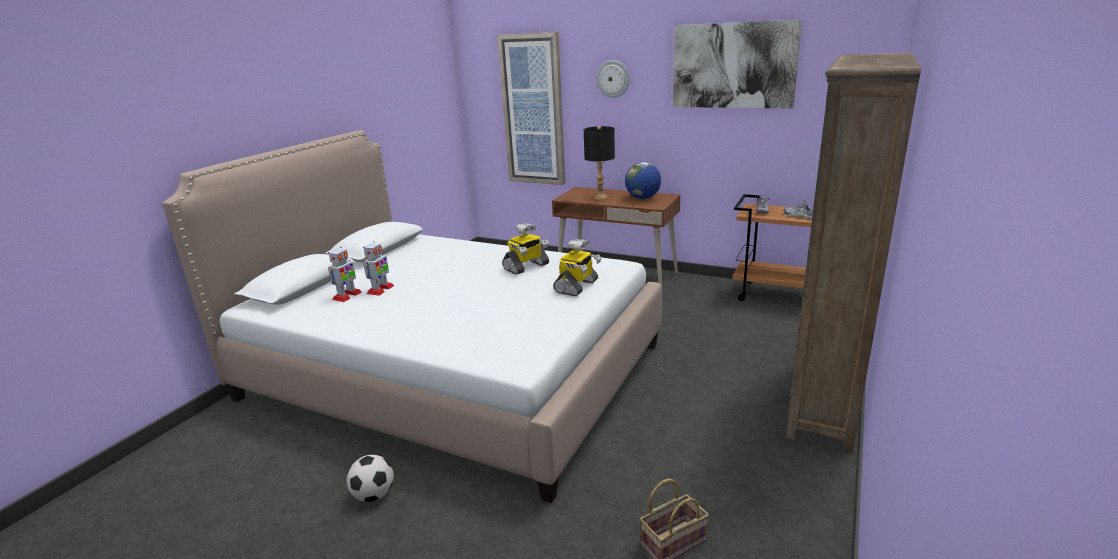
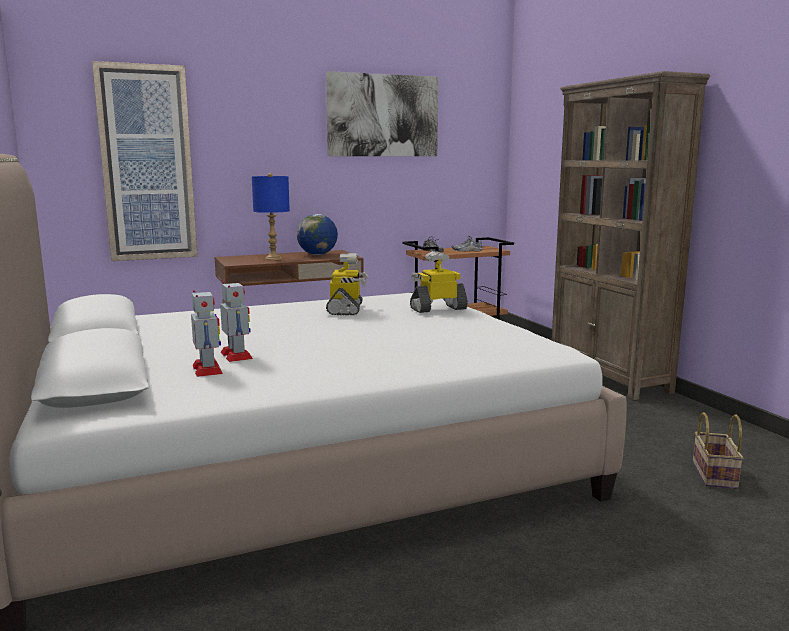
camera: 50 degrees left, 10 degrees down
football [346,455,394,502] -> none
toy robot [553,239,601,296] -> toy robot turned 90 degrees counterclockwise [410,251,468,313]
black table lamp [584,126,615,200] -> blue table lamp [252,173,290,260]
wall clock [596,60,630,98] -> none

